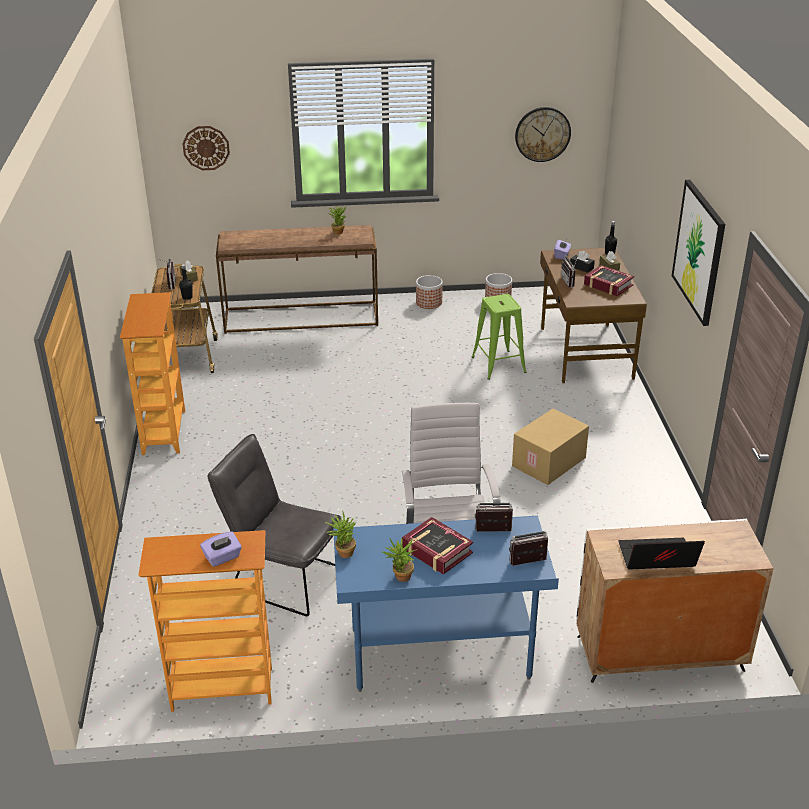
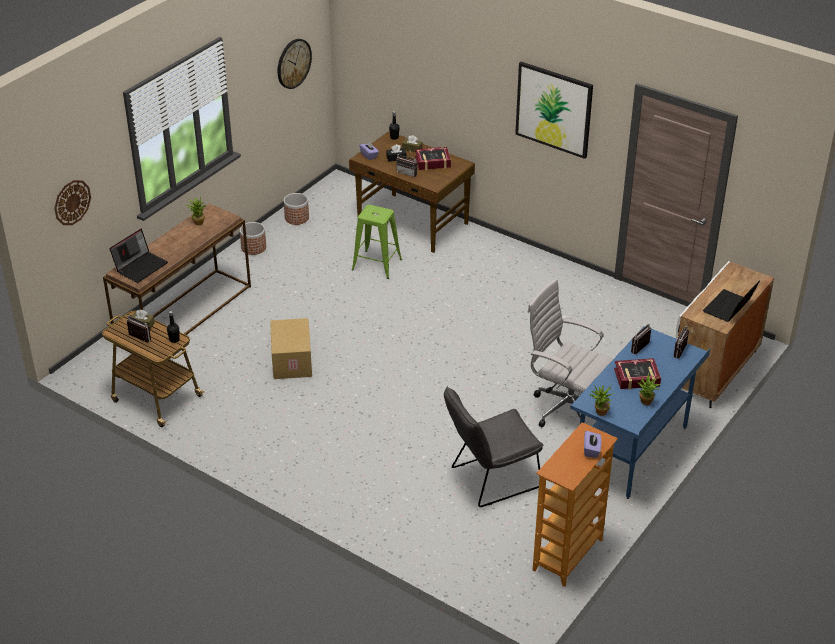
camera: 50 degrees left, 5 degrees up
bookcase [120,292,185,455] -> none
cardboard box [512,409,589,485] -> cardboard box moved to [270,318,312,379]
none -> laptop [109,229,168,283]

